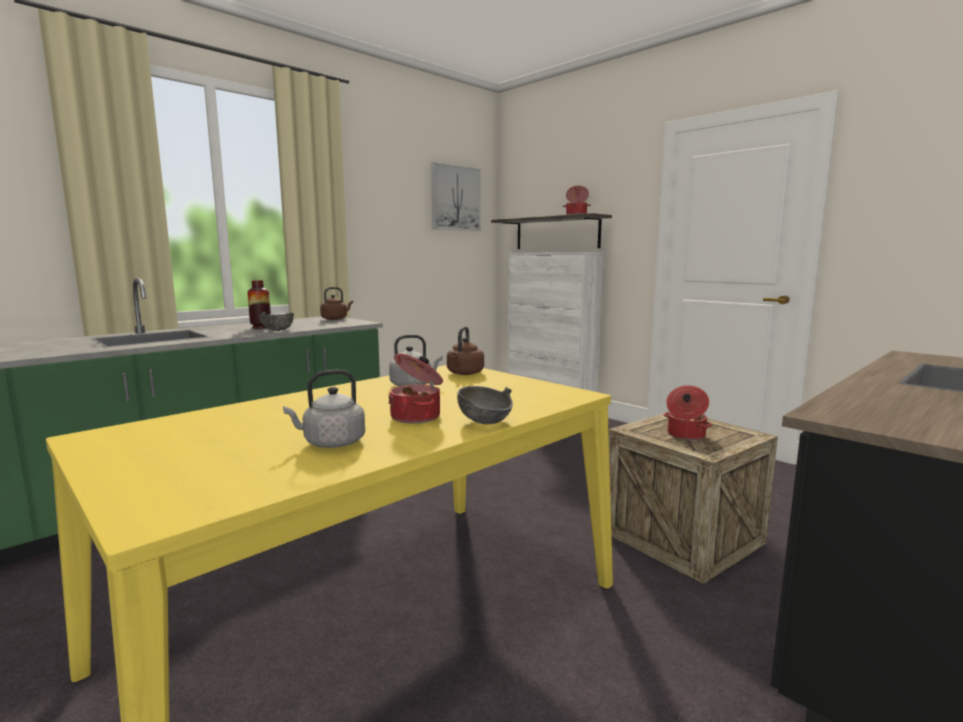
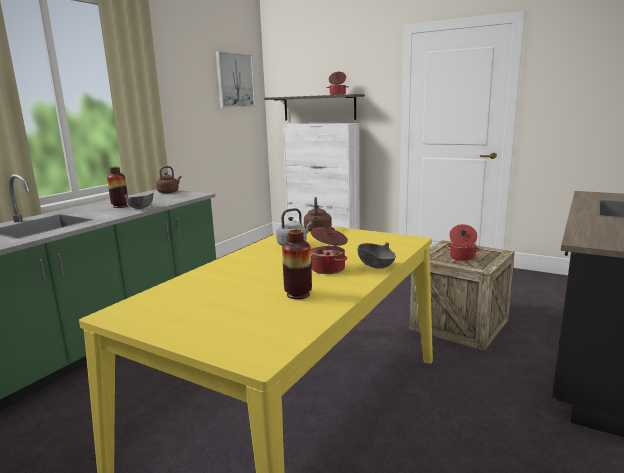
camera: 15 degrees left, 5 degrees up
grey kettle [283,370,365,448] -> vase [282,229,312,299]

